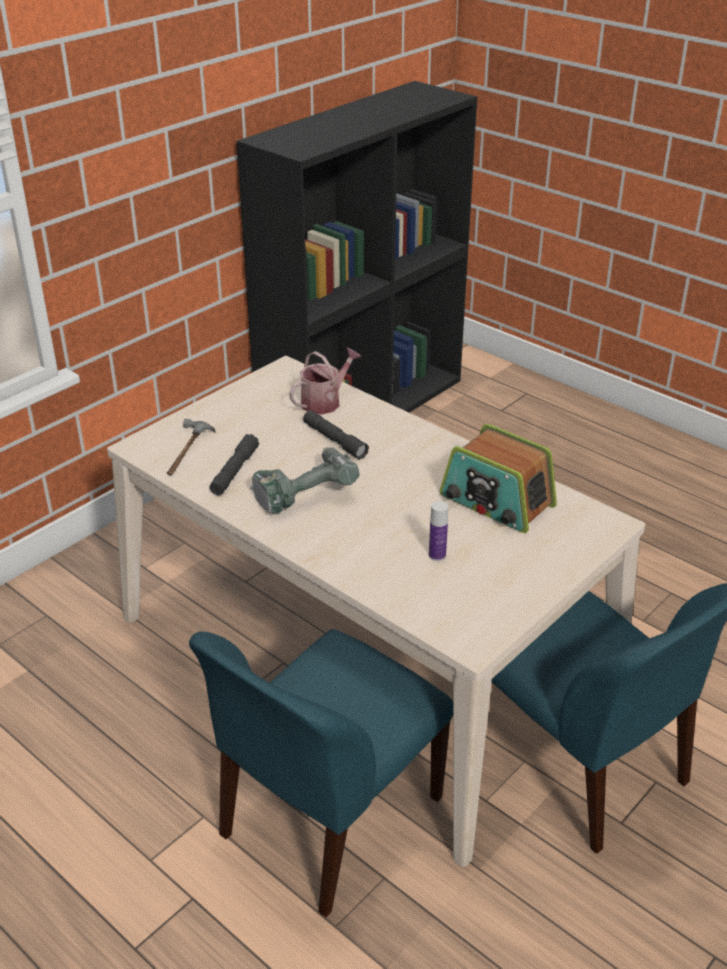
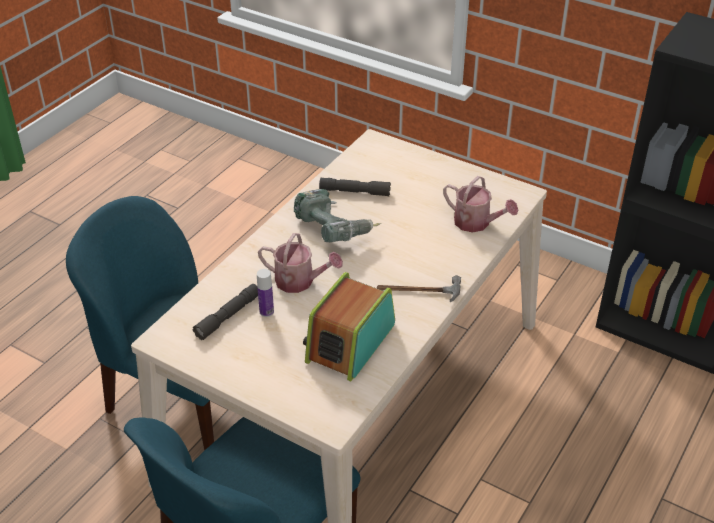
camera: 80 degrees right, 5 degrees up
hammer [167,419,216,475] -> hammer moved to [377,275,461,302]
grey flashlight [303,410,369,459] -> grey flashlight moved to [193,284,258,340]
none -> watering can [258,233,343,293]

